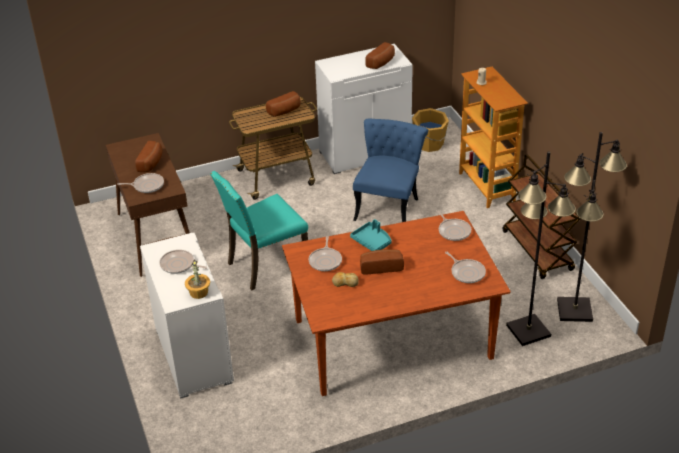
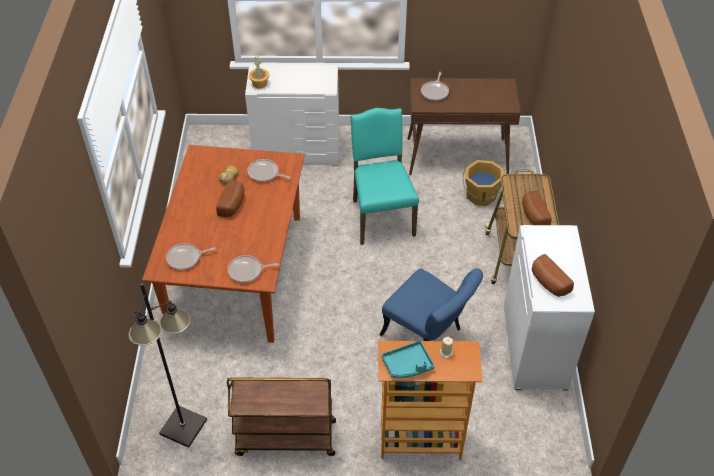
camera: 110 degrees right, 10 degrees up
bread [135,141,163,172] -> none
frying pan [160,250,207,274] -> none
turquoise tray [350,219,392,251] -> turquoise tray moved to [381,341,435,378]
orange bucket [412,108,449,152] -> orange bucket moved to [463,160,504,206]
black floor lamp [506,151,576,346] -> none

